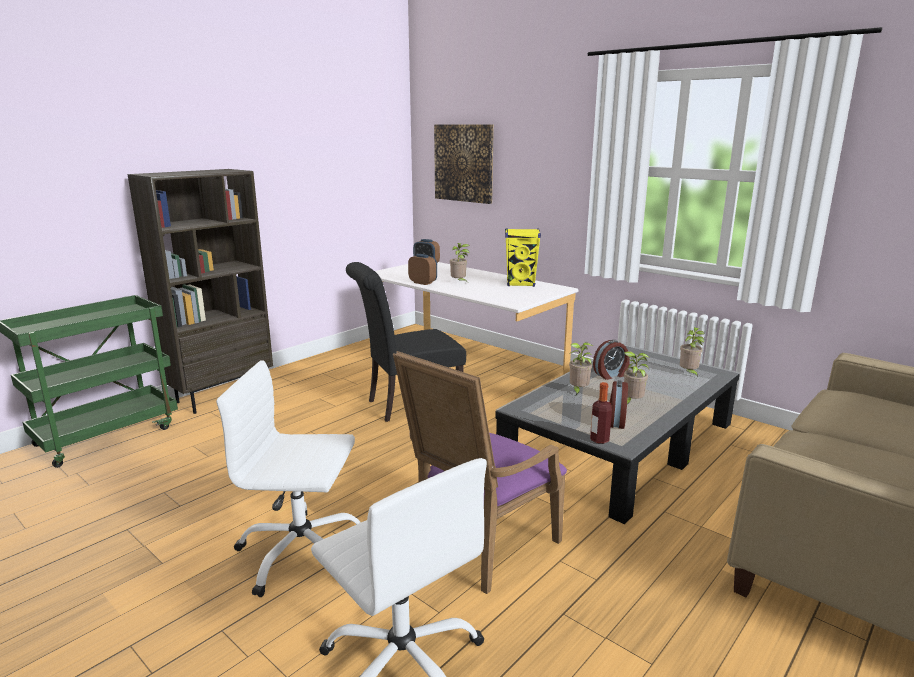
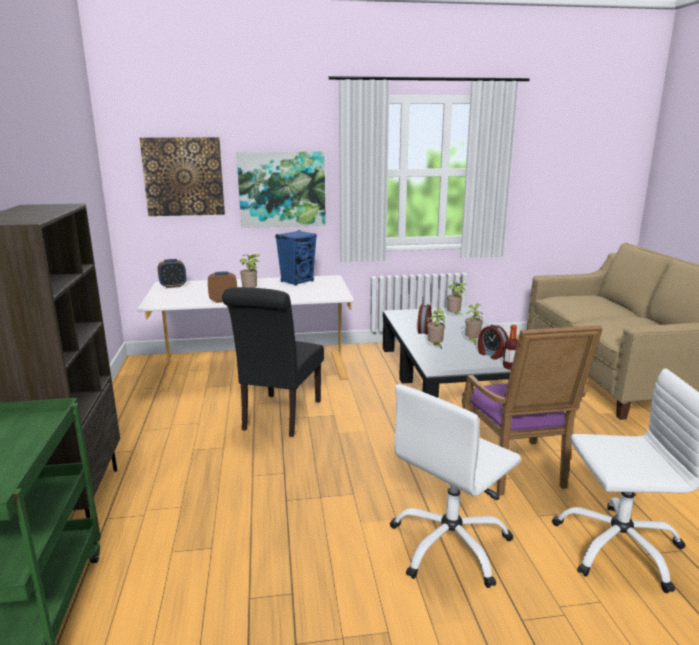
camera: 50 degrees left, 0 degrees up
yellow speaker [505,228,541,287] -> blue speaker [275,230,317,286]
none -> picture [237,151,326,228]

